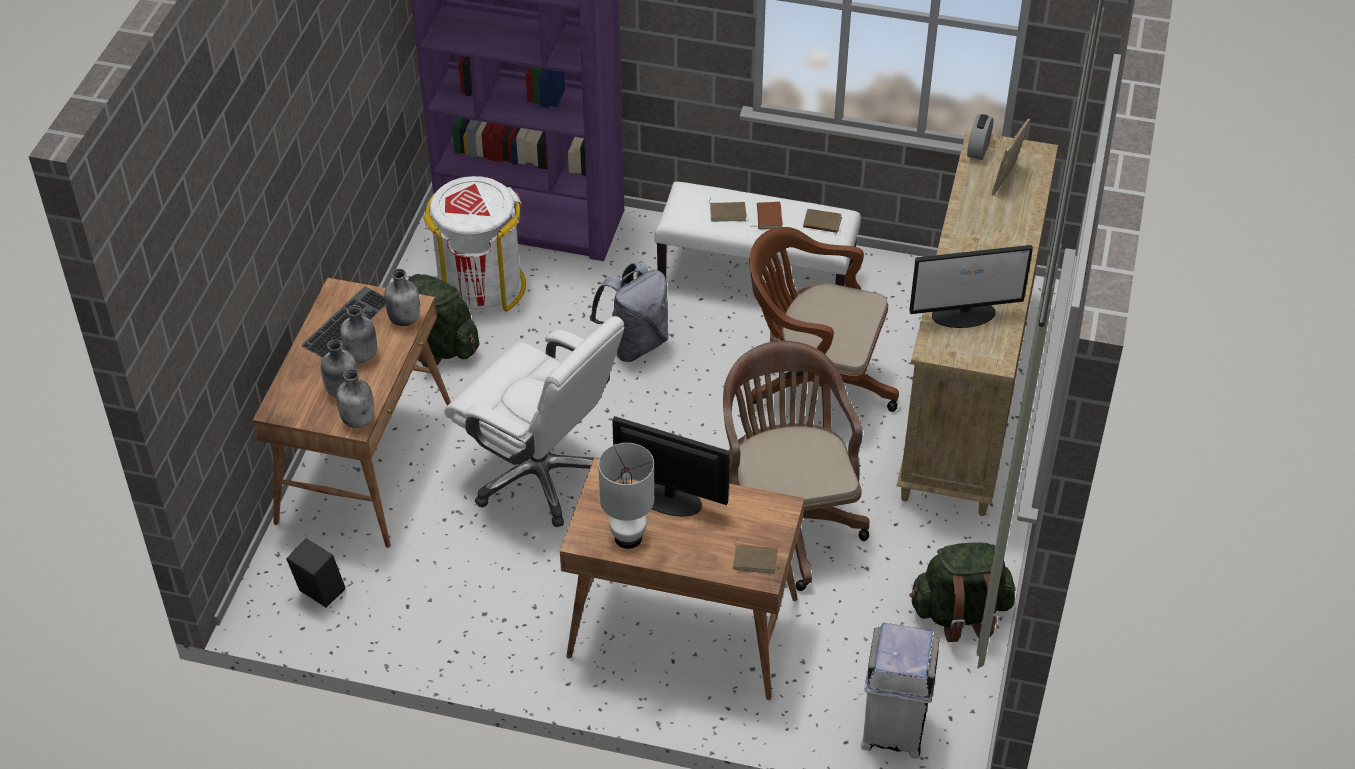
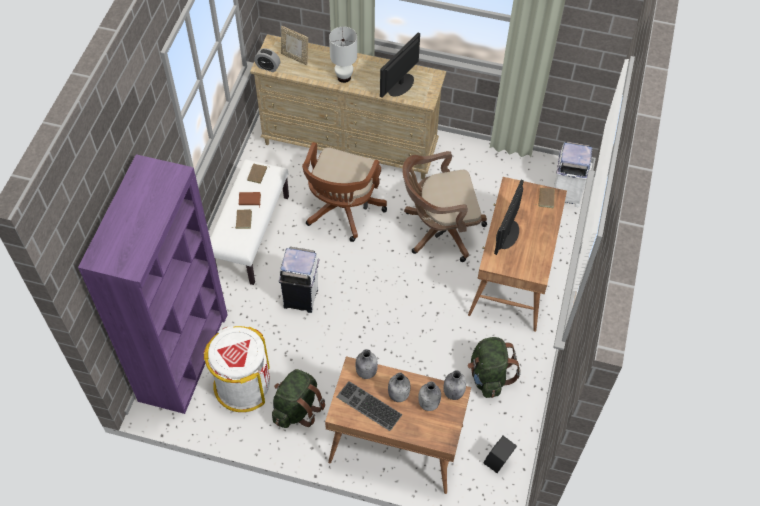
camera: 90 degrees left, 10 degrees up
white office chair [445,316,624,527] -> none
grey backpack [590,262,668,362] -> white trash can [279,247,320,313]
white table lamp [598,443,654,549] -> white table lamp moved to [329,27,357,83]
monitor [909,245,1033,328] -> monitor turned 135 degrees counterclockwise [380,32,420,98]
green backpack [910,542,1016,642] -> green backpack moved to [468,337,521,398]

